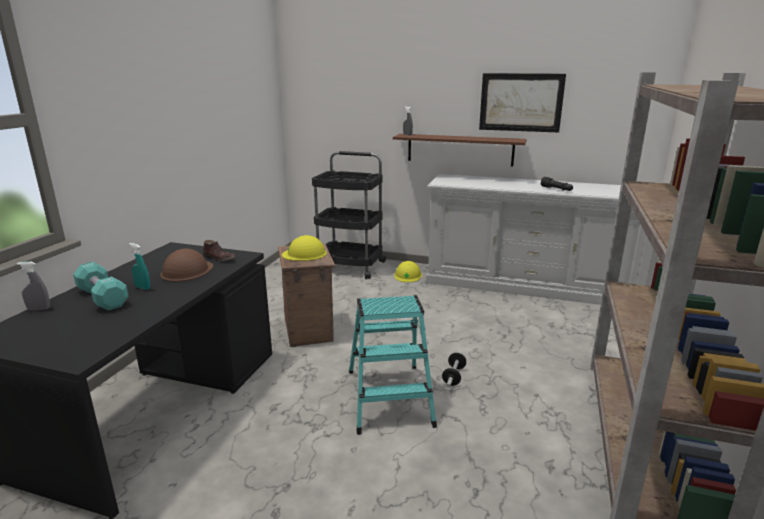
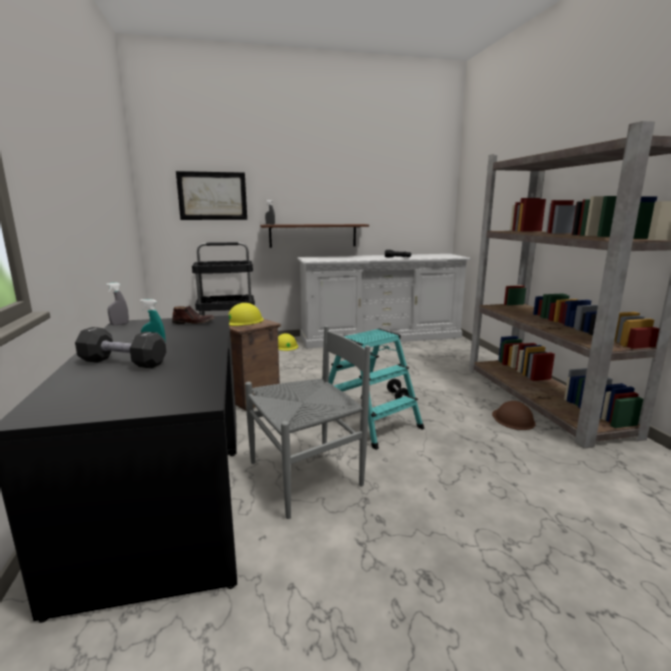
camera: 30 degrees left, 5 degrees down
grey spray bottle [17,262,50,311] -> grey spray bottle moved to [106,282,129,325]
turquoise dumbbell [73,262,129,311] -> black dumbbell [75,327,166,369]
brown hard hat [160,249,213,282] -> brown hard hat moved to [492,401,536,430]
picture [479,73,566,132] -> picture moved to [176,171,247,220]
none -> grey chair [245,326,370,519]

